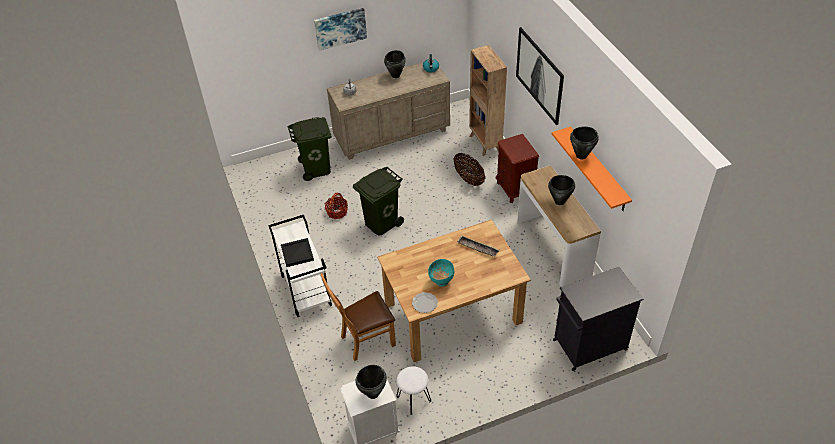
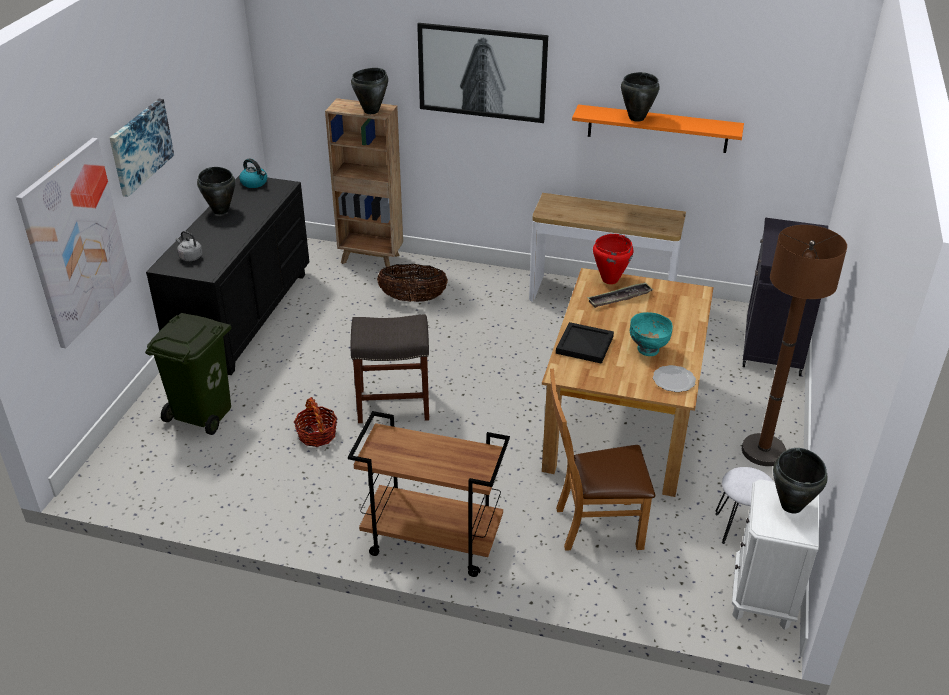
camera: 55 degrees left, 10 degrees down
white cart [268,215,332,317] -> brown cart [348,411,510,577]
black tray [281,238,314,267] -> black tray moved to [556,322,614,364]
brown chair [320,273,396,361] -> brown chair turned 75 degrees clockwise [550,369,655,551]
beige dresser [327,62,450,160] -> black dresser [146,175,309,375]
green trash can [353,167,404,235] -> grey stool [351,314,429,423]
brown nightstand [496,134,539,203] -> none
black cooking pot [548,175,575,205] -> black cooking pot moved to [351,68,388,114]
none -> picture [16,138,131,348]
none -> red cooking pot [593,234,633,284]
none -> brown floor lamp [742,225,847,466]

